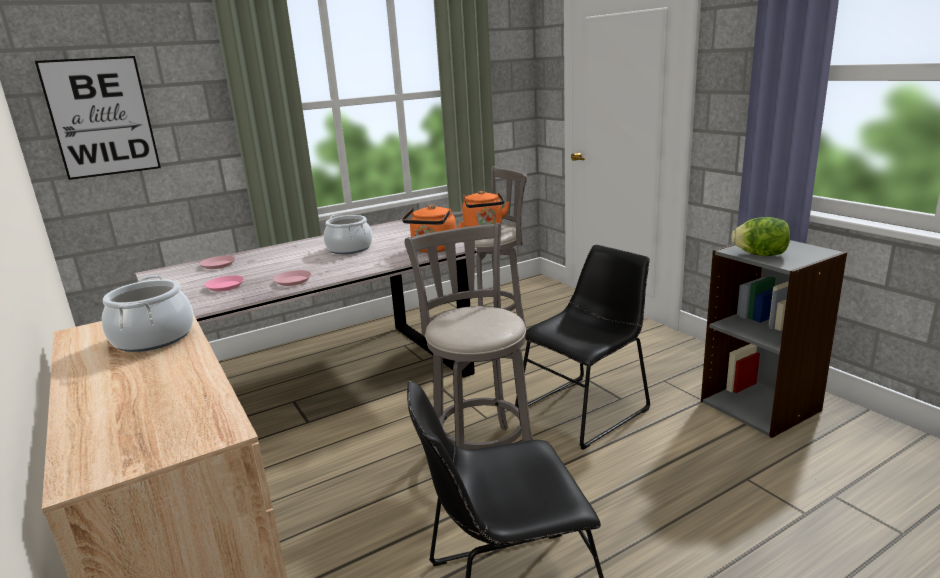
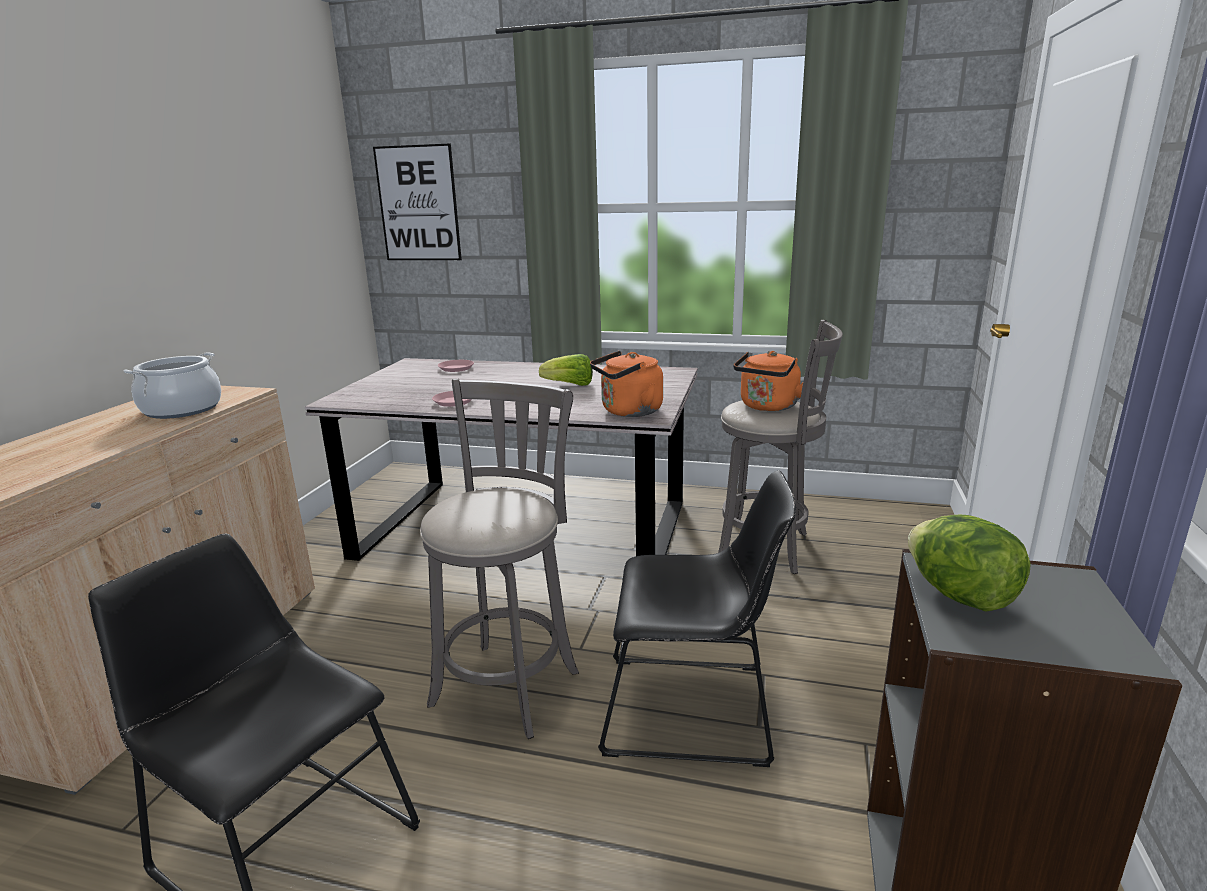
camera: 45 degrees right, 0 degrees up
pink plate [204,275,244,291] -> none
cooking pot [324,214,372,254] -> lettuce [539,354,593,386]

